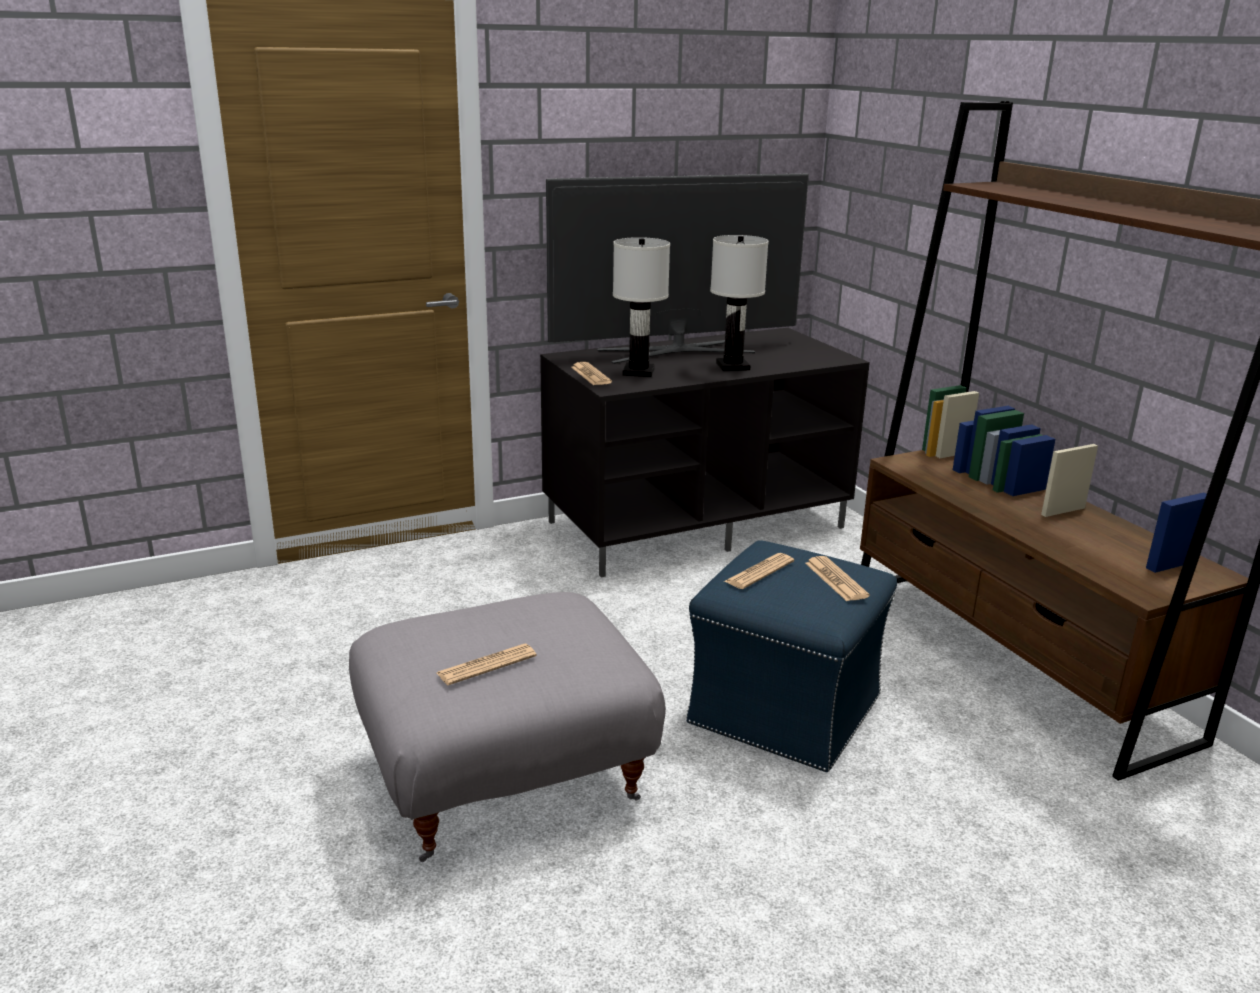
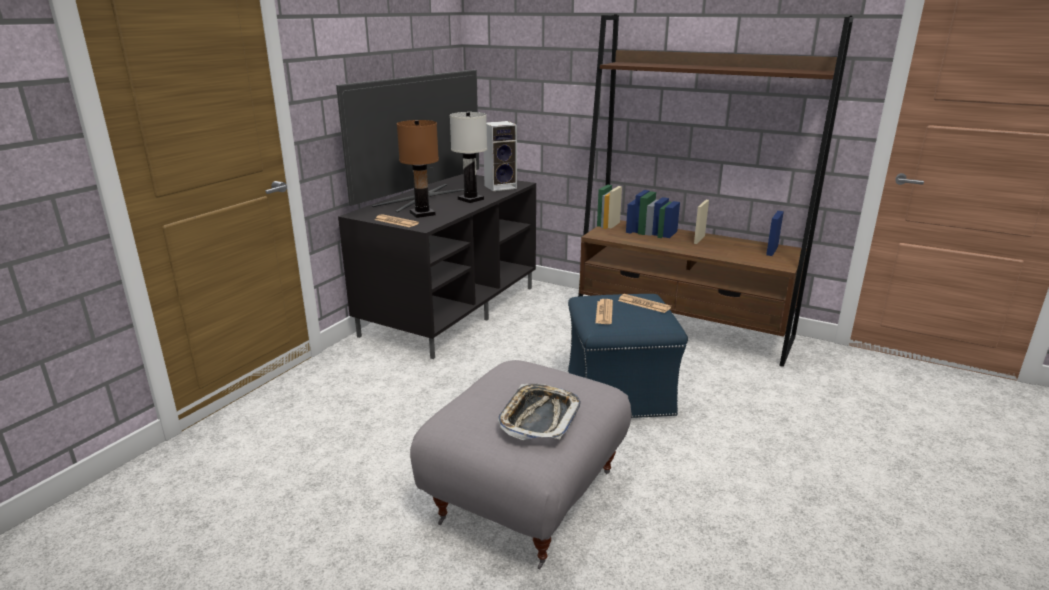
camera: 35 degrees left, 0 degrees up
newspaper [437,644,537,685] -> tray [498,384,580,440]
white table lamp [613,237,670,377] -> brown table lamp [397,120,439,218]
none -> speaker [484,121,517,191]

